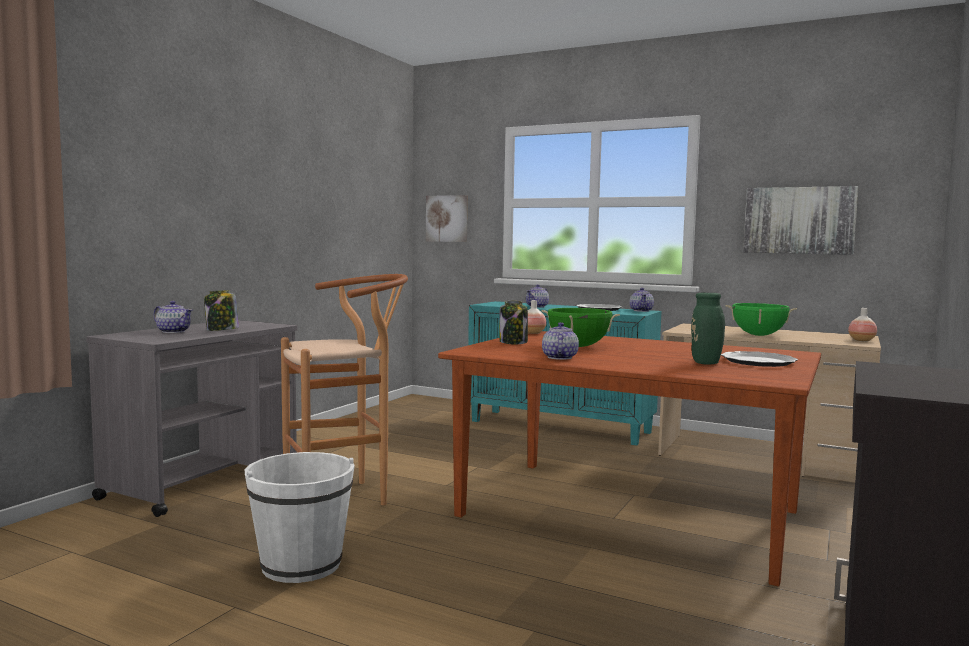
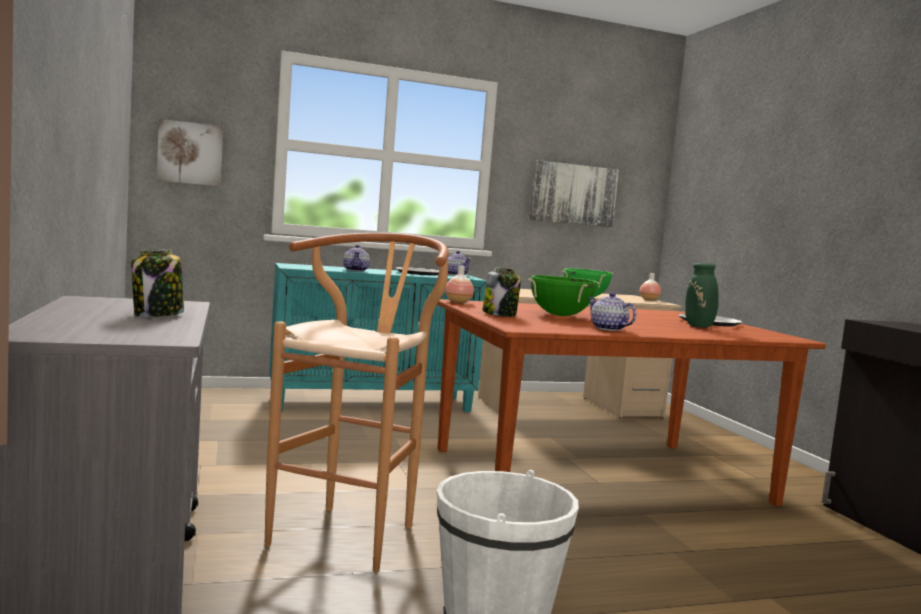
camera: 45 degrees left, 0 degrees up
teapot [154,301,192,333] -> none

